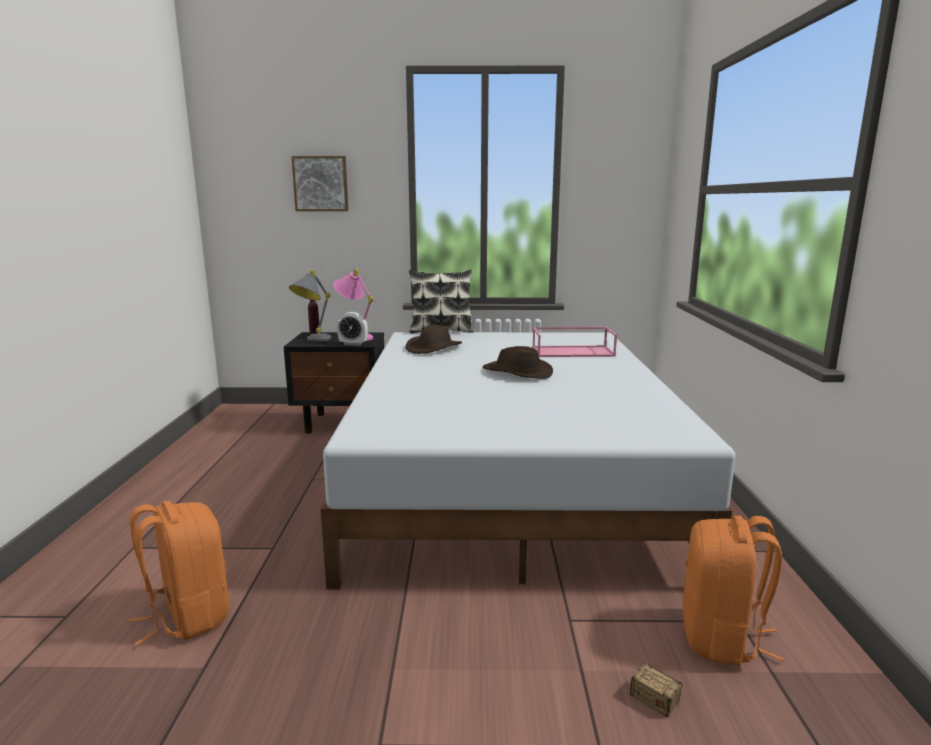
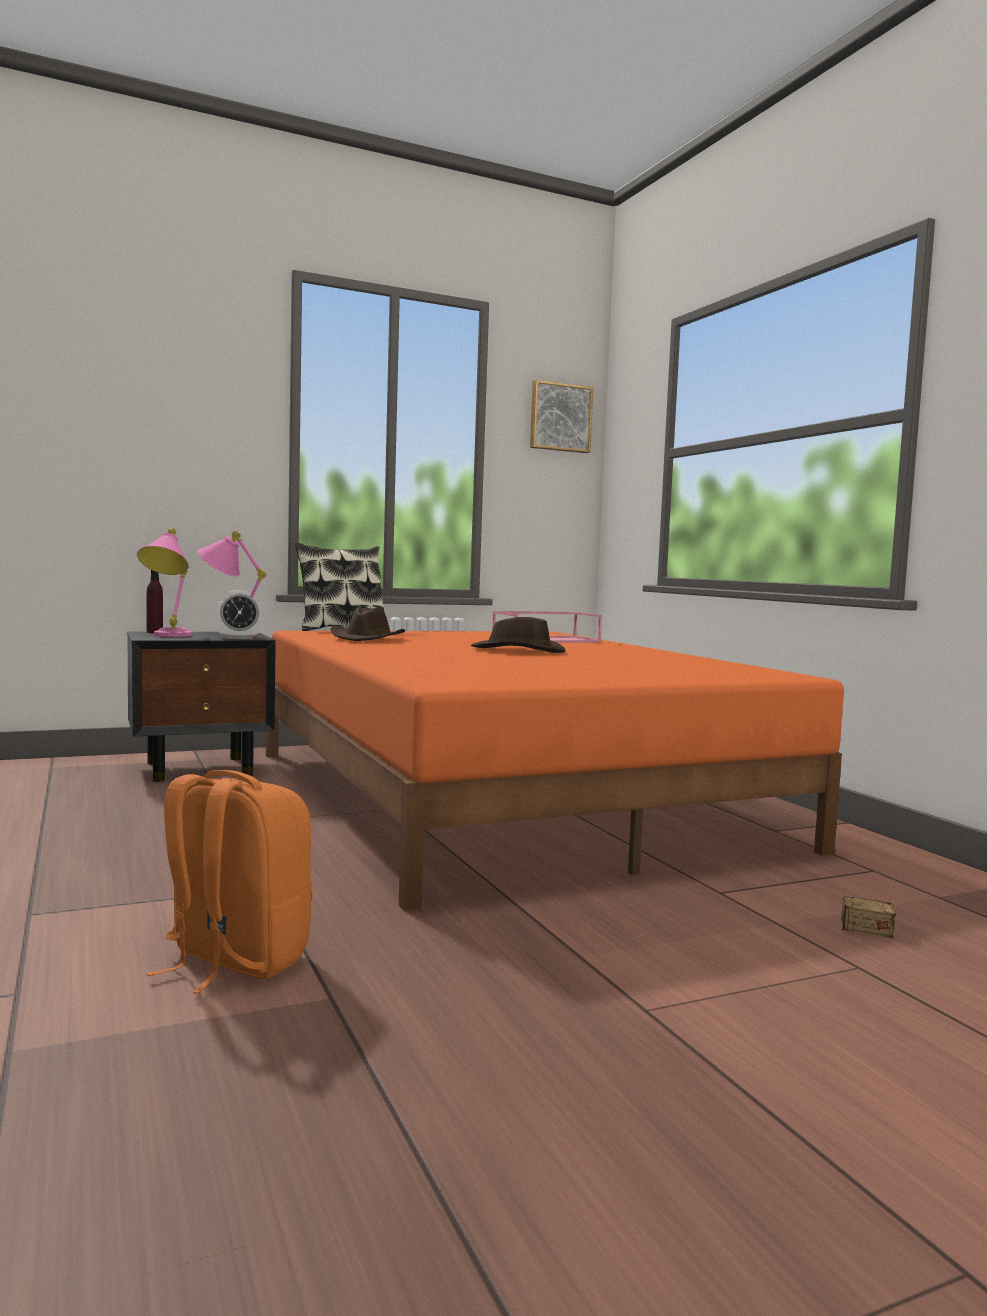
camera: 25 degrees left, 10 degrees down
grey table lamp [289,270,331,342] -> pink table lamp [137,528,192,637]
picture [291,156,348,211] -> picture moved to [530,380,593,453]
white bed [321,332,736,590] -> orange bed [266,631,844,911]
orange backpack [682,516,784,666] -> none

